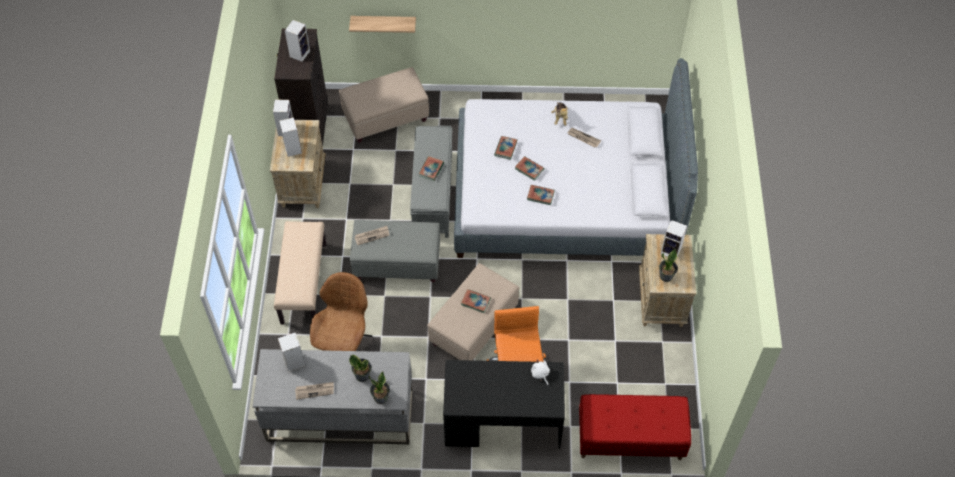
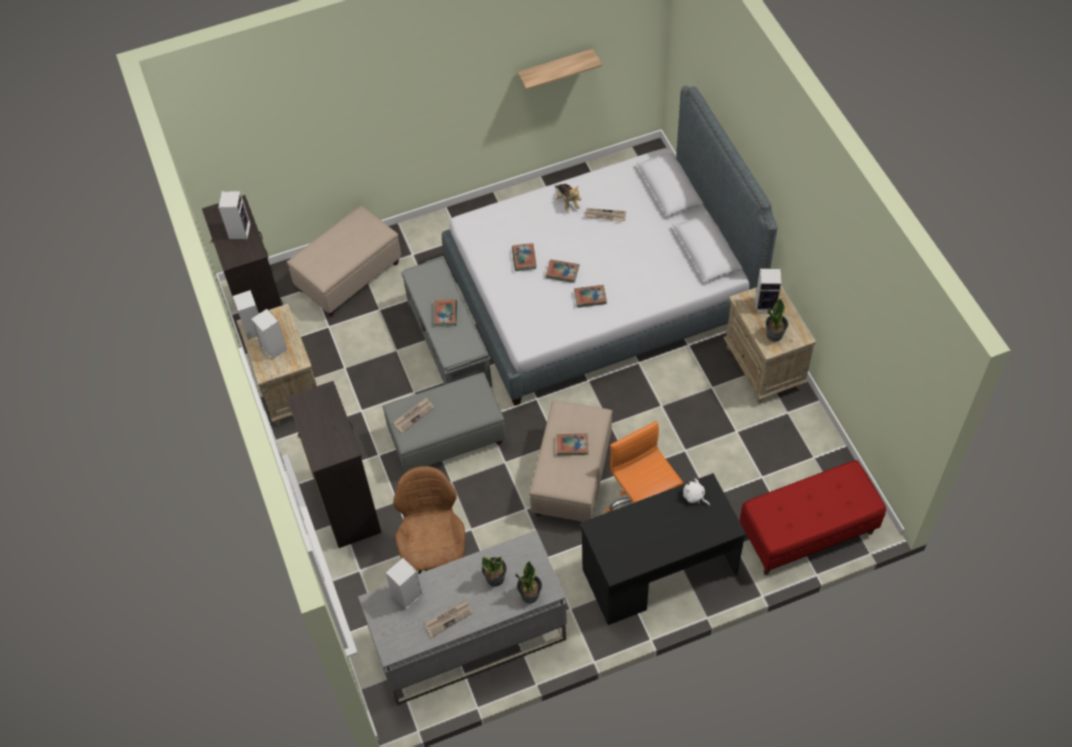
camera: 20 degrees left, 0 degrees up
beige bench [274,221,326,325] -> black dresser [286,381,382,548]
shelf [349,16,416,33] -> shelf moved to [517,49,602,90]

